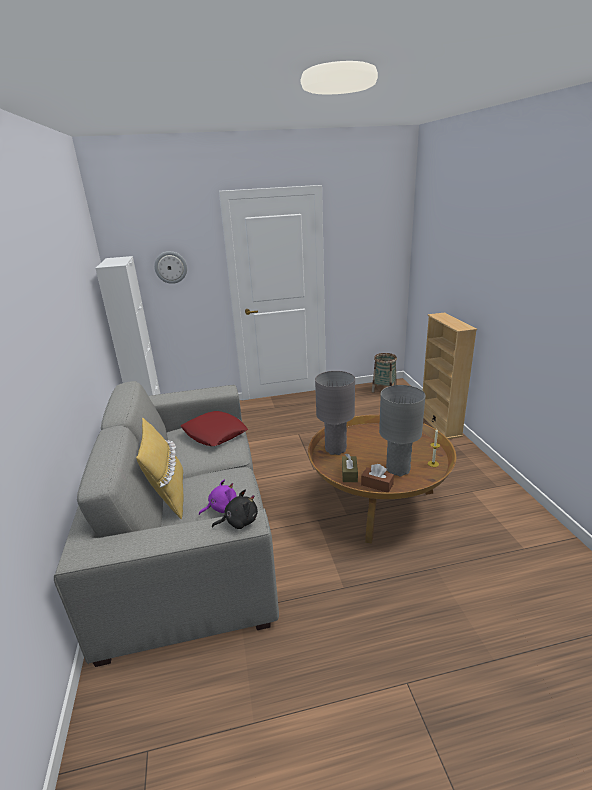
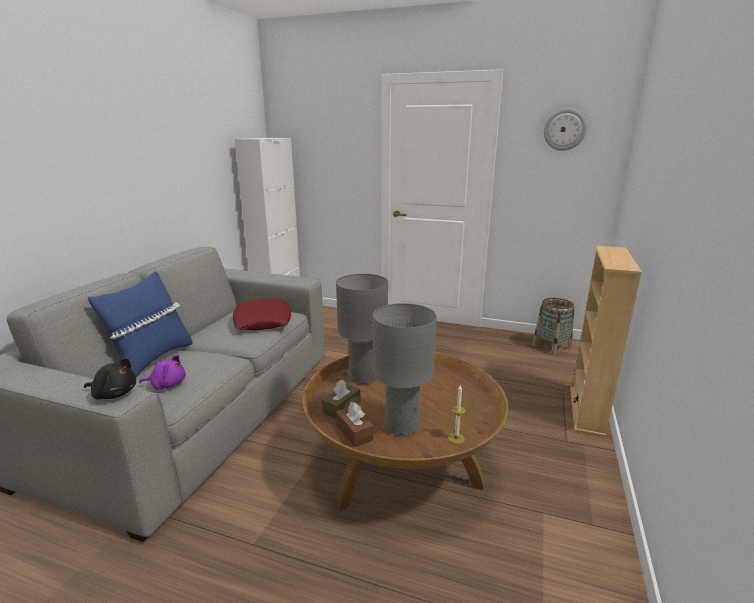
camera: 30 degrees right, 5 degrees down
yellow pillow [136,418,184,520] -> blue pillow [88,271,193,378]
wall clock [154,251,187,284] -> wall clock moved to [544,108,587,151]

